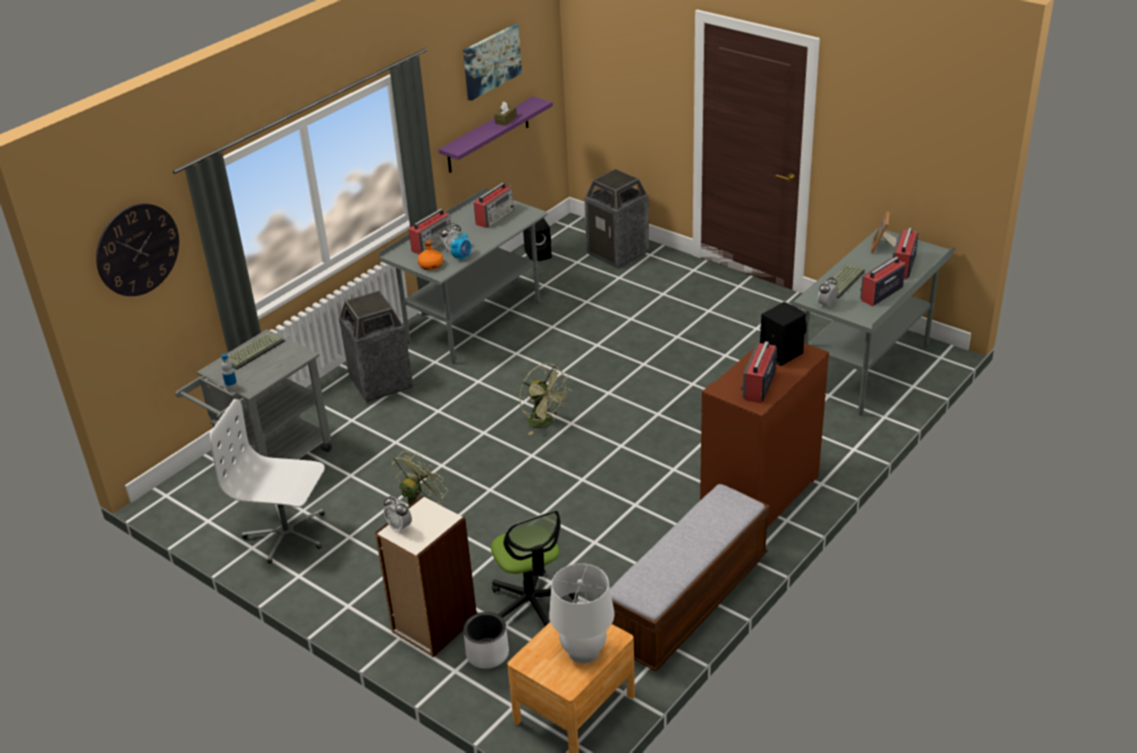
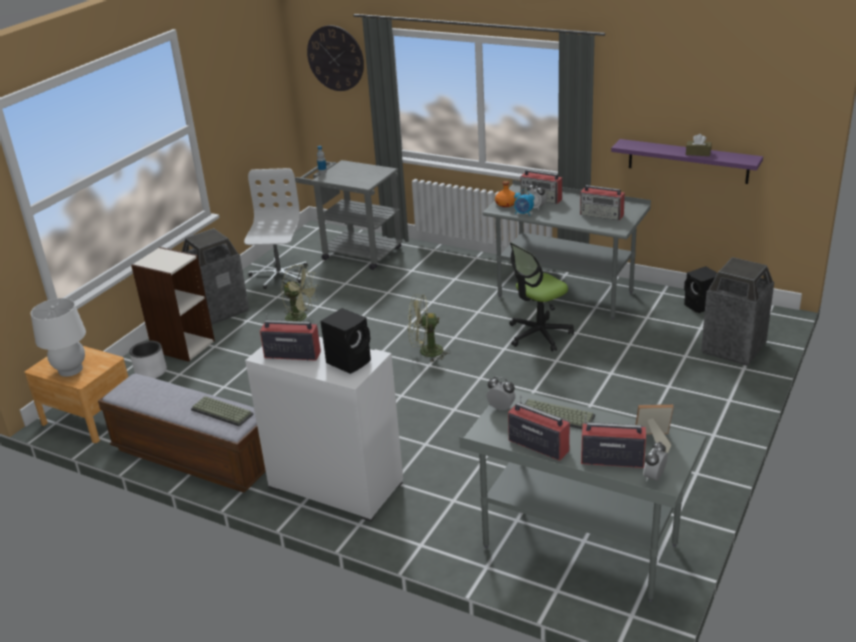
camera: 80 degrees right, 5 degrees down
keyboard [228,332,285,370] -> keyboard moved to [191,396,253,427]
trash can [339,291,413,402] -> trash can moved to [182,228,249,325]
alarm clock [384,496,412,533] -> alarm clock moved to [643,442,668,481]
picture [463,24,522,101] -> none
office chair [491,510,578,626] -> office chair moved to [509,242,574,352]
green fan [520,363,572,435] -> green fan turned 45 degrees clockwise [408,295,451,362]
brown cabinet [700,343,829,528] -> white cabinet [245,337,403,522]

